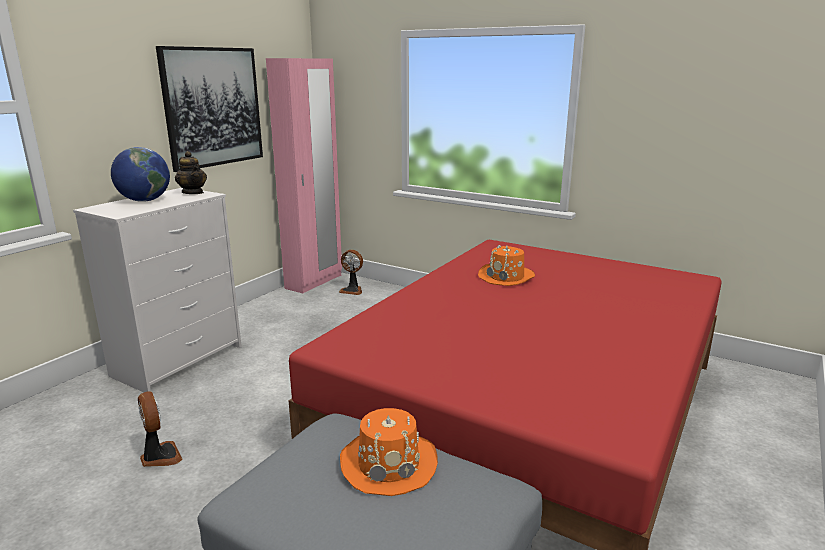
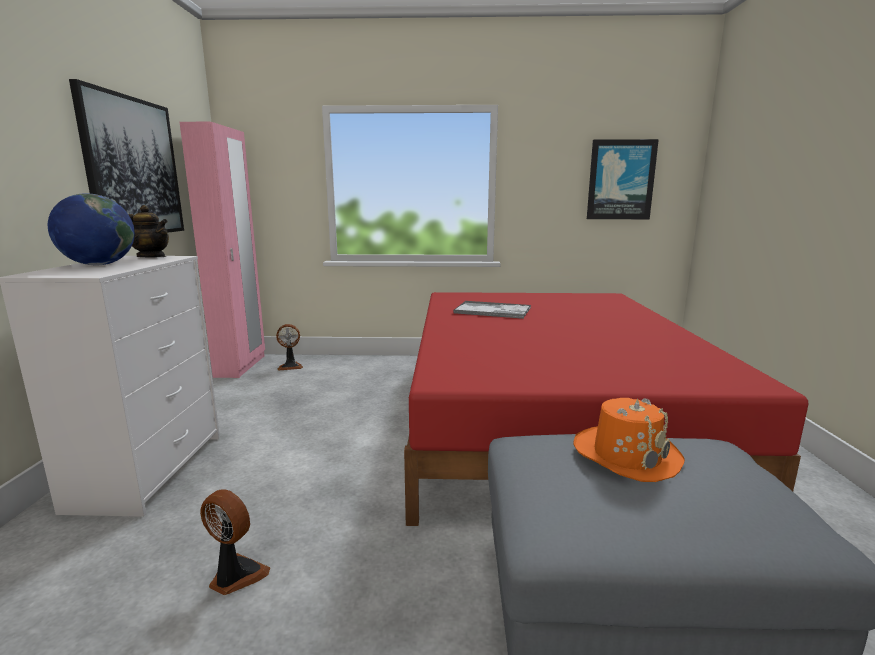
camera: 30 degrees left, 5 degrees down
orange hat [478,245,535,286] -> tray [453,301,531,319]
none -> picture [587,139,659,219]

